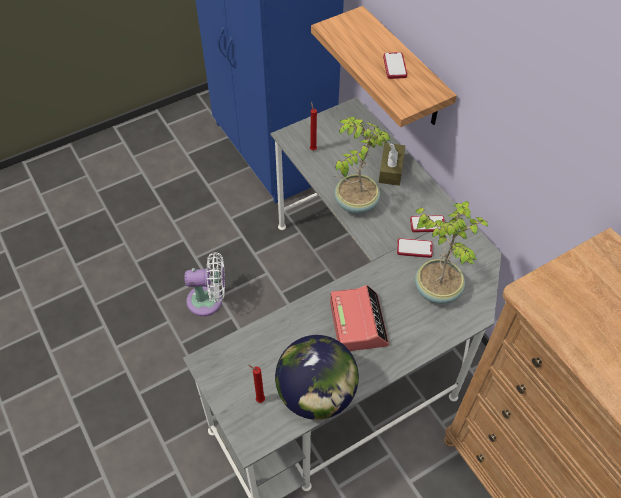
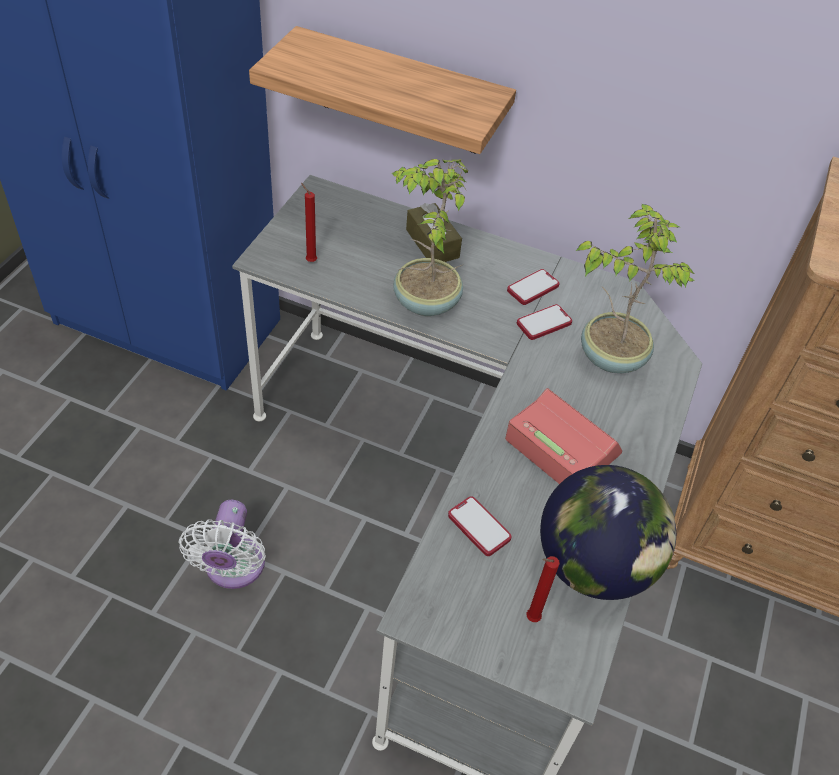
camera: 40 degrees left, 5 degrees down
white fan [185,252,225,316] -> white fan turned 135 degrees clockwise [179,500,266,589]
phone [383,52,407,79] -> phone moved to [448,496,512,556]

